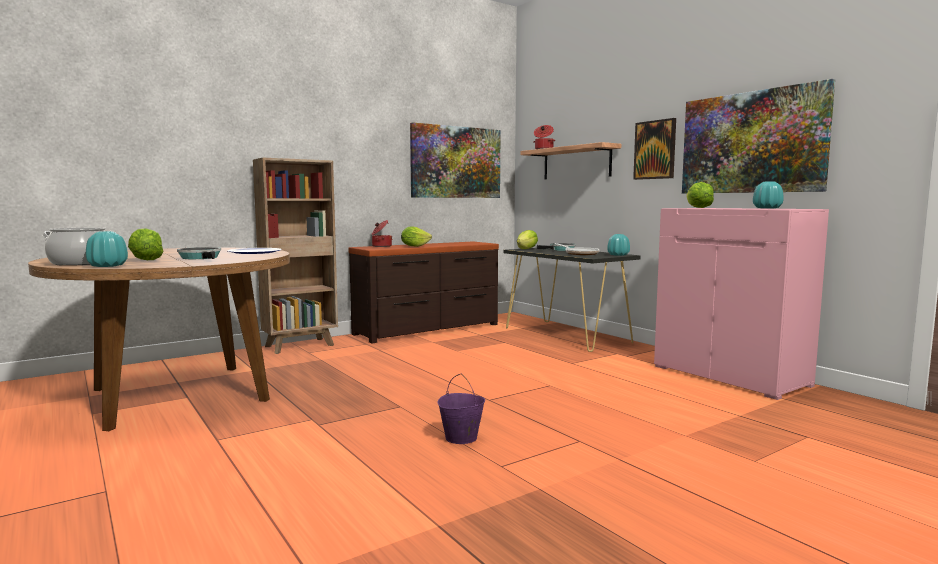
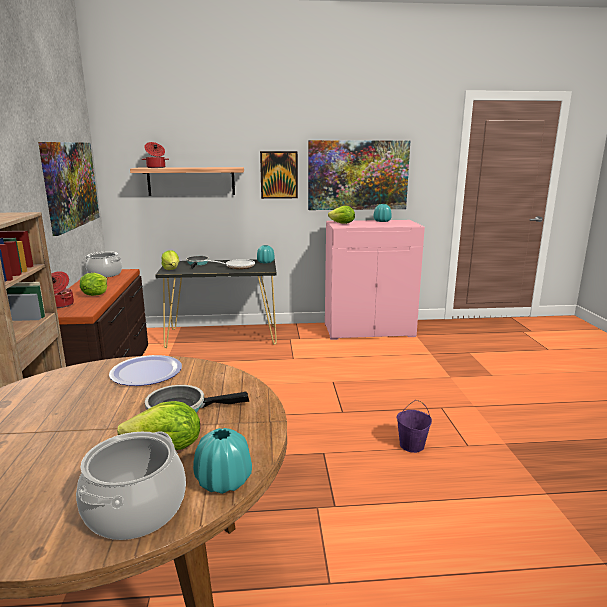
camera: 60 degrees left, 10 degrees up
none -> cooking pot [85,252,122,277]

